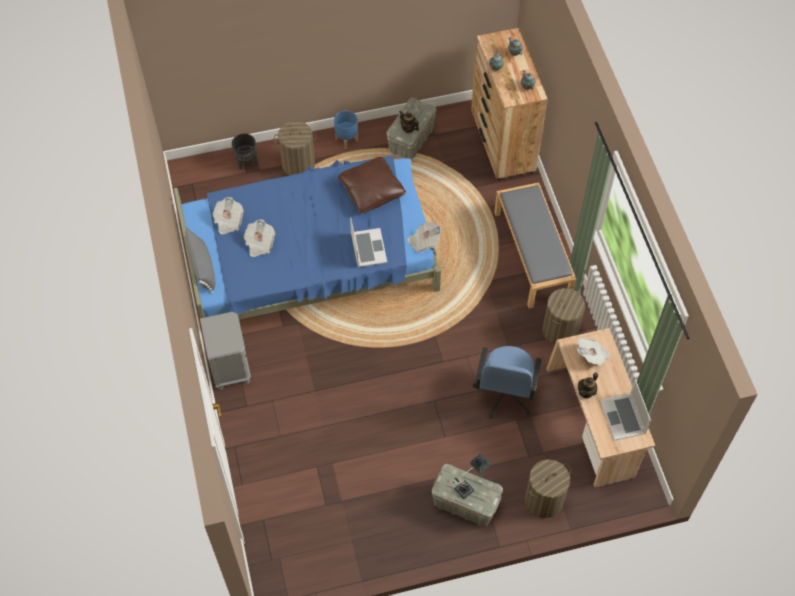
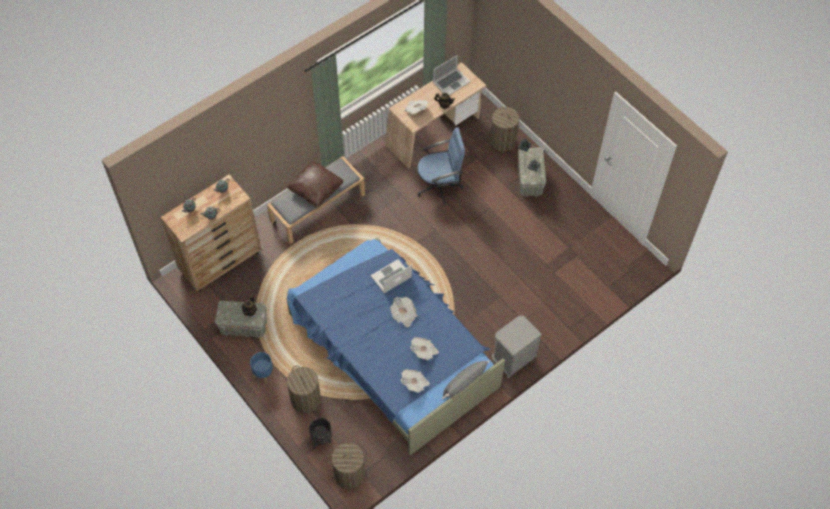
camera: 115 degrees left, 0 degrees up
brown pillow [338,157,406,213] -> brown pillow moved to [287,161,343,207]
newspaper [407,221,442,253] -> newspaper moved to [390,297,418,327]
laundry basket [543,287,585,345] -> laundry basket moved to [328,443,368,489]

